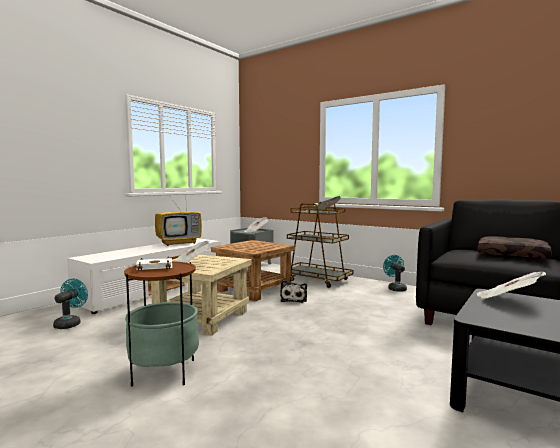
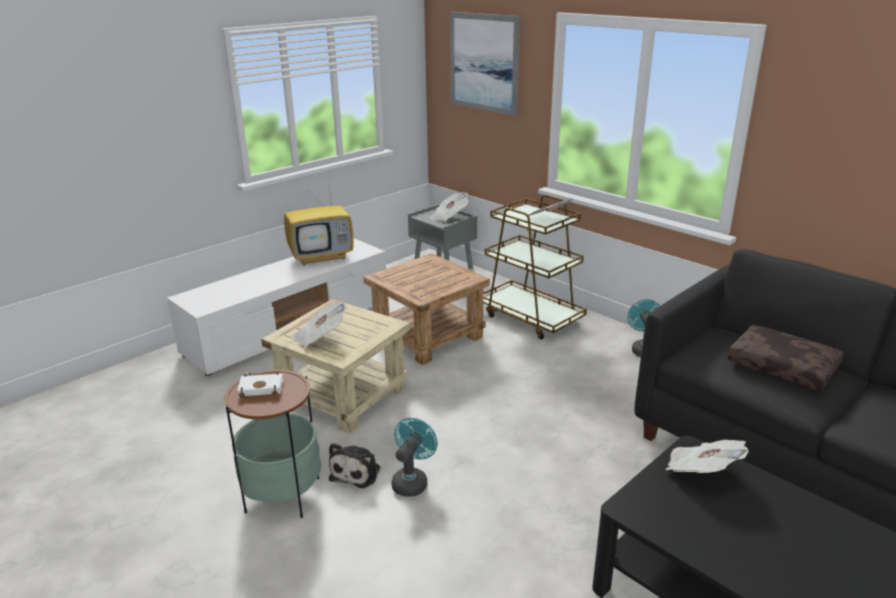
camera: 10 degrees right, 20 degrees up
turquoise fan [53,279,88,329] -> turquoise fan moved to [391,418,438,497]
plush toy [280,280,307,303] -> plush toy moved to [329,443,380,488]
none -> picture [450,12,520,116]

